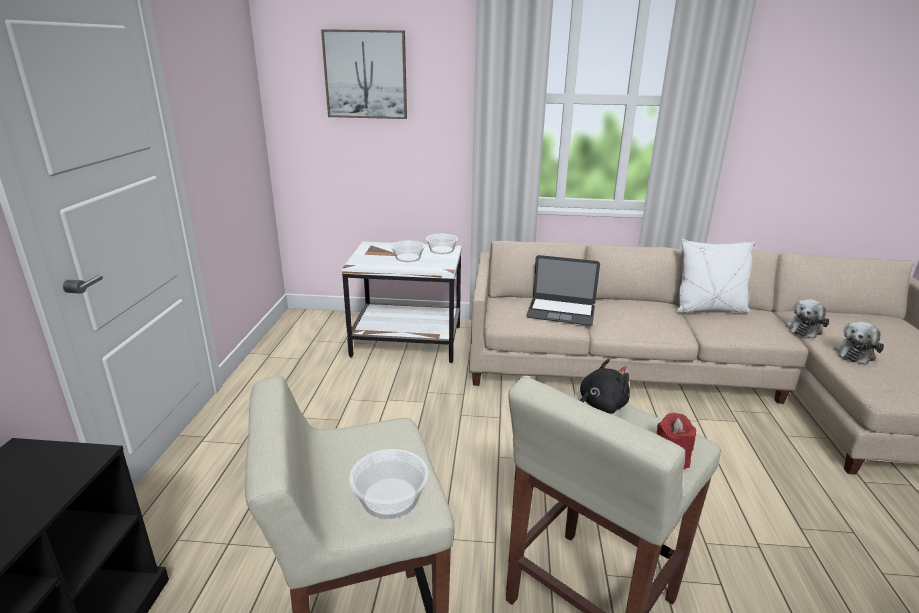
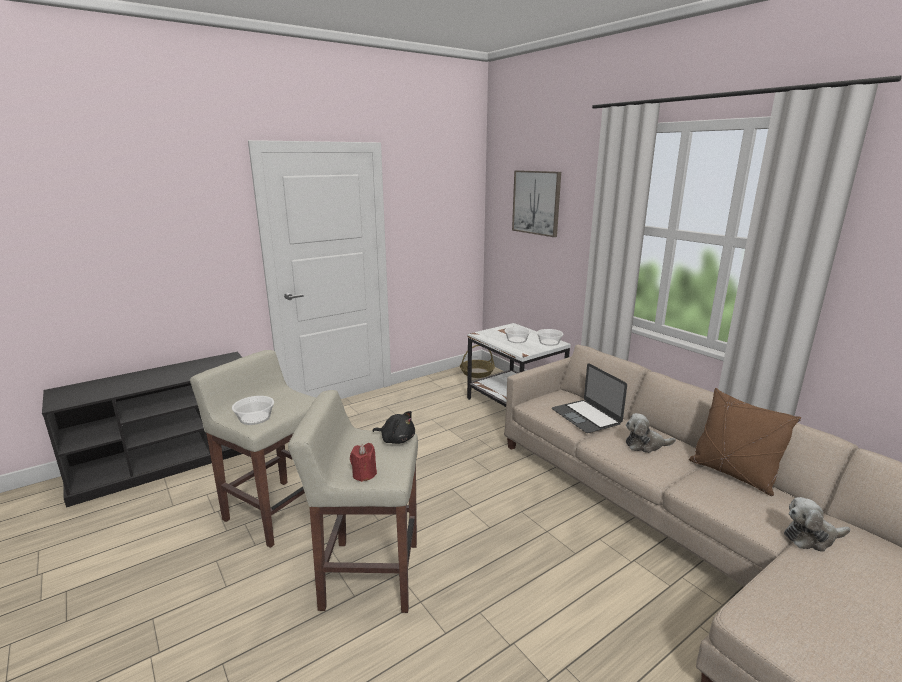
camera: 50 degrees right, 5 degrees down
white pillow [676,239,755,314] -> brown pillow [689,388,801,496]
plush toy [833,321,884,365] -> plush toy moved to [626,413,676,453]
none -> basket [460,345,495,378]

